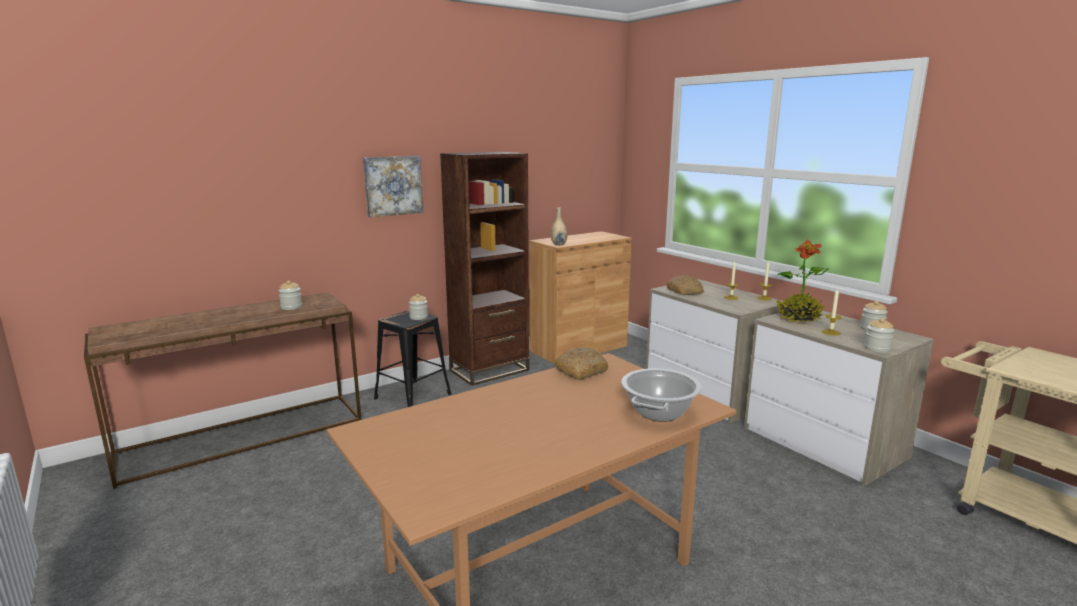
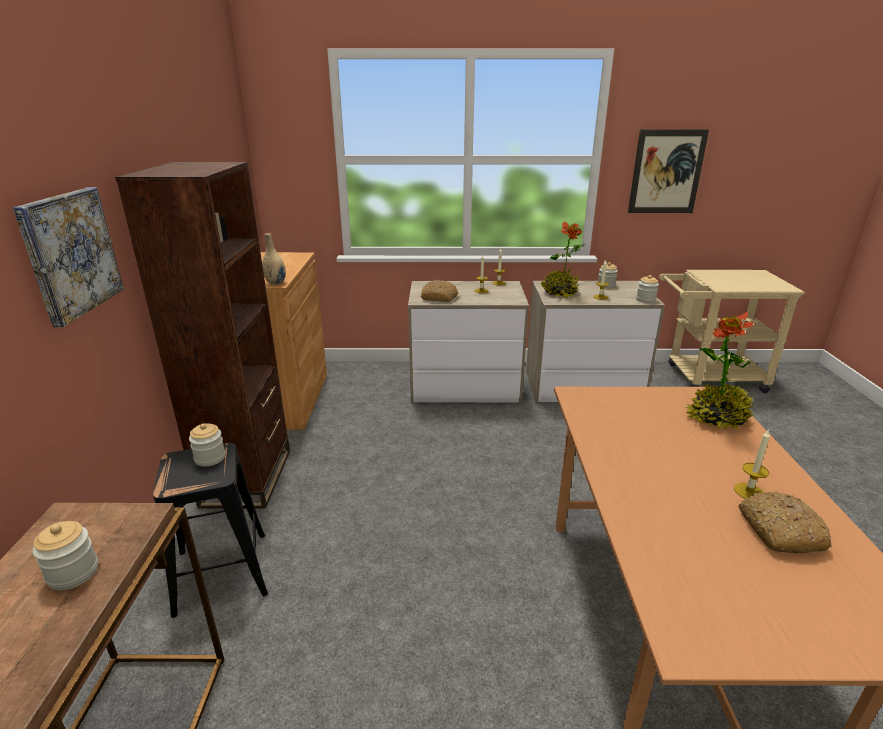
camera: 55 degrees left, 10 degrees up
bread [555,347,608,380] -> bread moved to [738,492,832,553]
cooking pot [621,368,702,422] -> potted plant [685,312,754,430]
none -> picture [628,130,709,213]
none -> candle [734,430,770,499]

